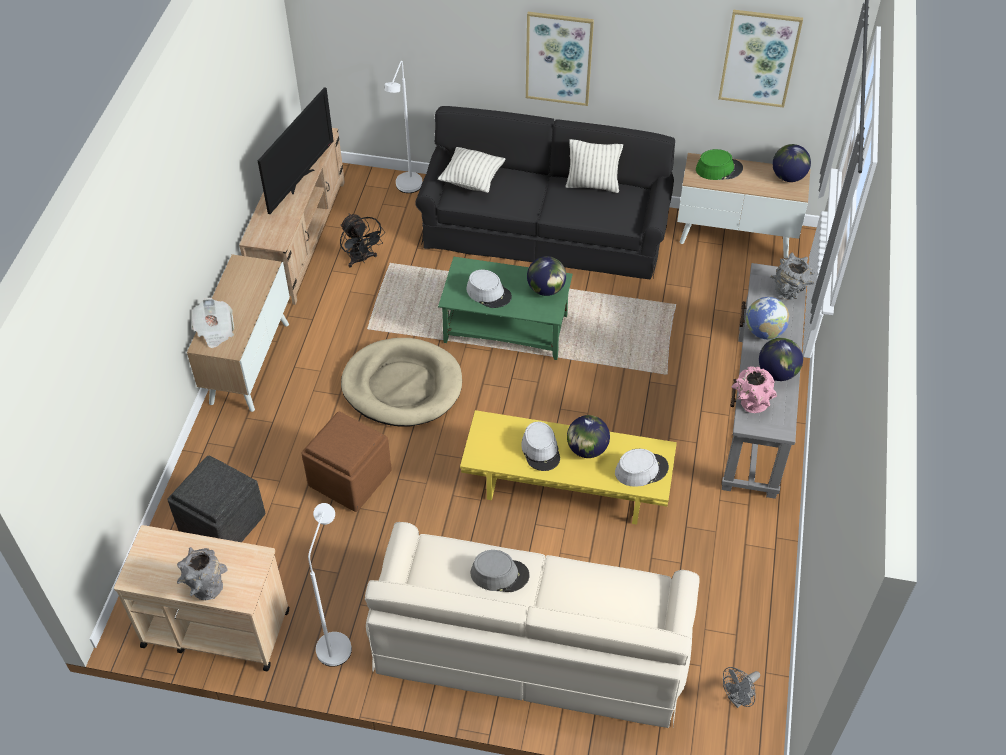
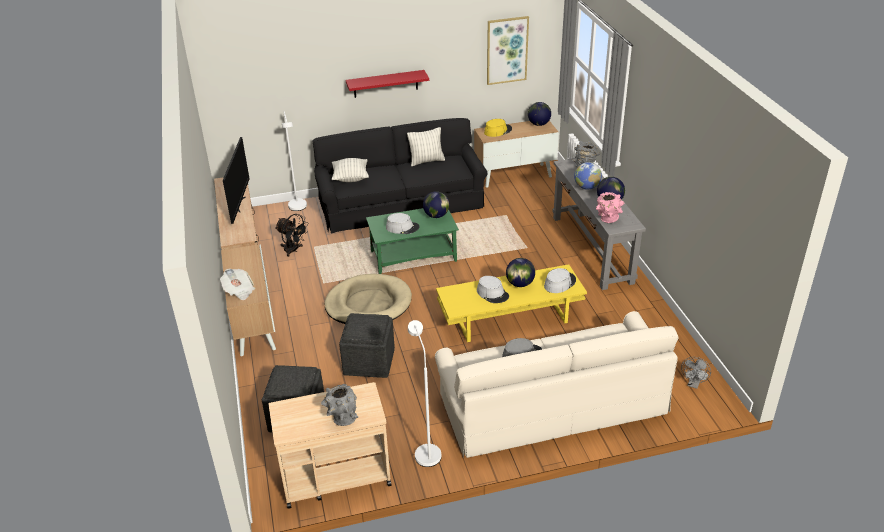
camera: 25 degrees left, 15 degrees down
brown ottoman [301,412,392,512] -> grey ottoman [339,313,395,378]
picture [526,12,594,106] -> red shelf [346,70,429,98]
green hat [696,149,743,180] -> yellow hat [484,119,512,137]

